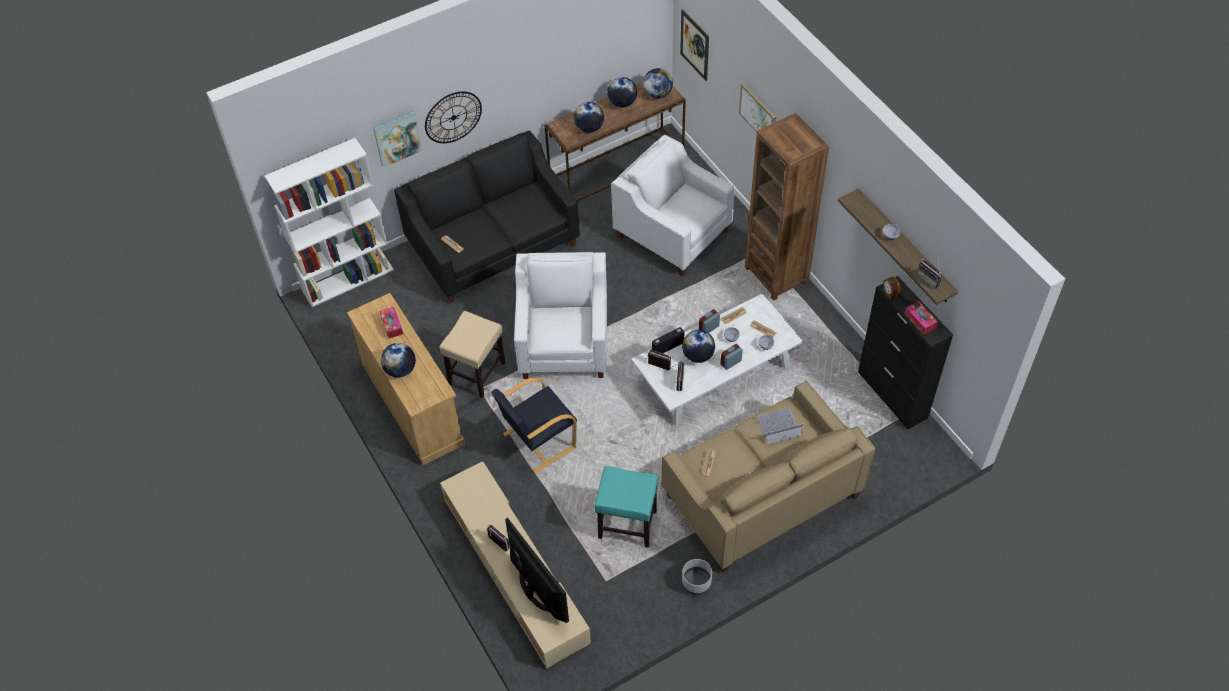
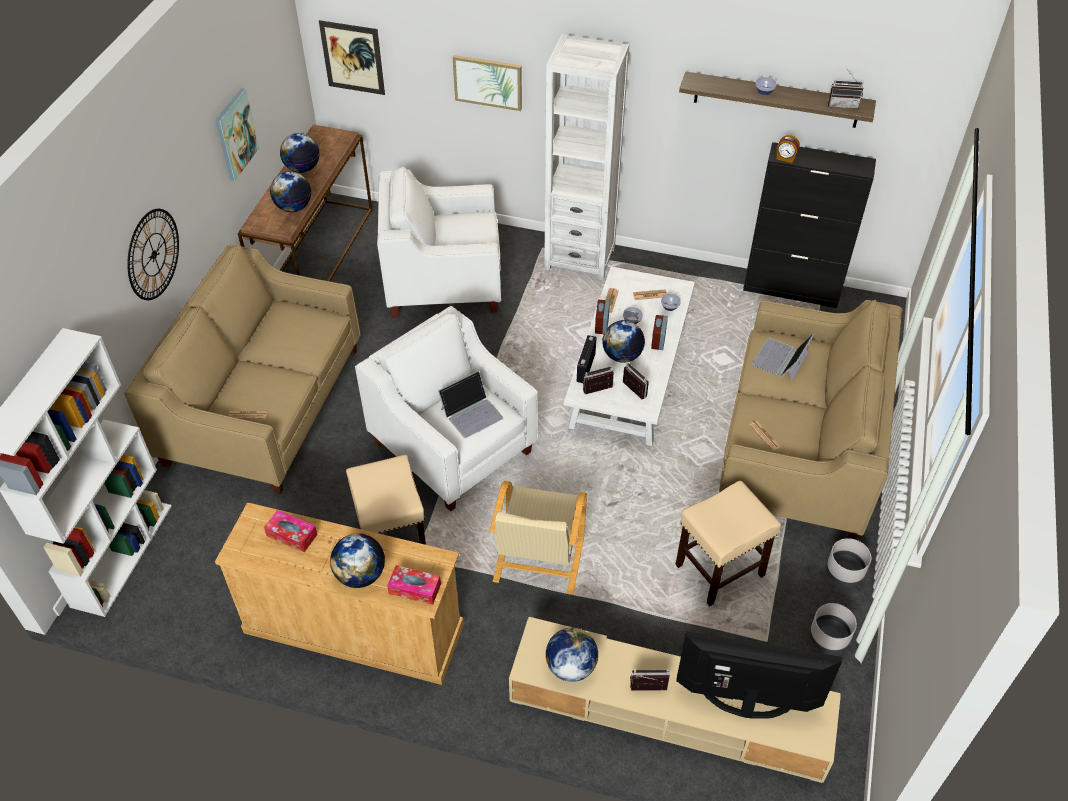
camera: 45 degrees left, 5 degrees down
picture [373,110,422,167] -> picture moved to [215,88,259,181]
black sofa [394,130,580,303] -> beige sofa [124,245,361,494]
black armchair [491,378,577,473] -> beige armchair [489,481,587,595]
turquoise stool [594,466,658,548] -> beige stool [675,481,781,606]
globe [643,68,673,99] -> globe moved to [546,627,598,682]
brown bookcase [745,113,829,301] -> white bookcase [544,34,629,280]
tissue box [904,301,938,335] -> tissue box moved to [387,565,441,605]
none -> laptop [438,371,503,438]
none -> grey planter [810,603,857,654]

